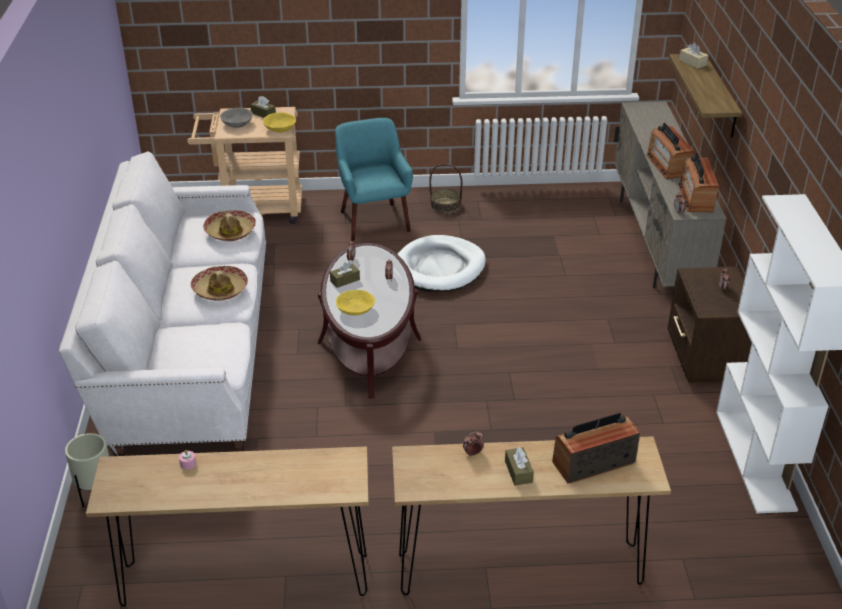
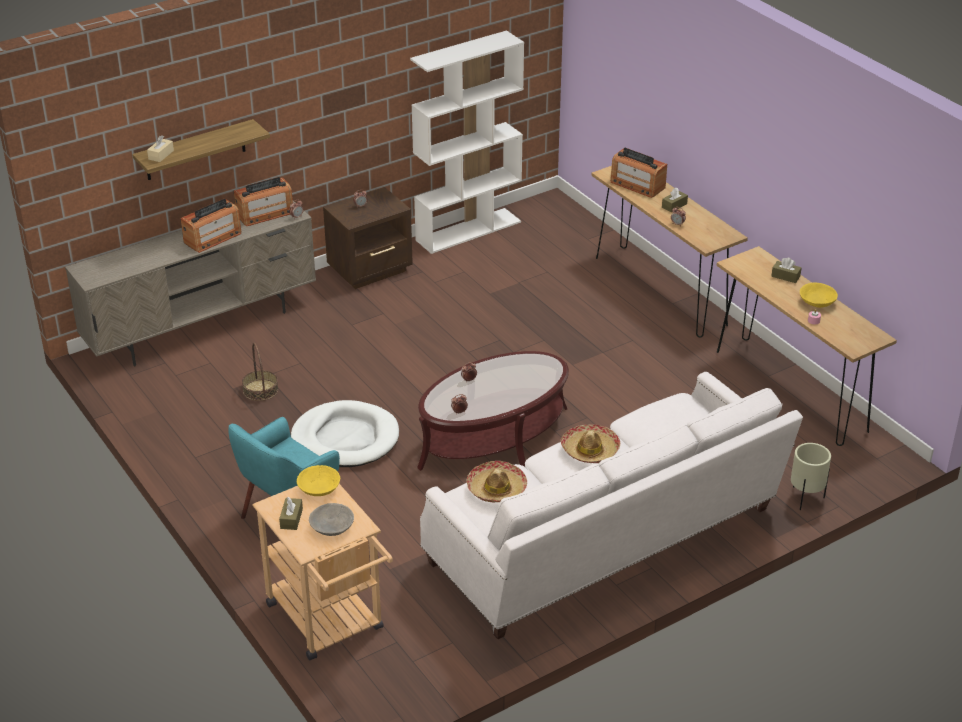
camera: 120 degrees left, 0 degrees up
brown tissue box [330,262,360,288] -> brown tissue box moved to [771,258,802,283]
yellow bowl [336,290,375,315] -> yellow bowl moved to [800,283,838,308]
basket [429,164,462,213] -> basket moved to [242,343,278,401]

